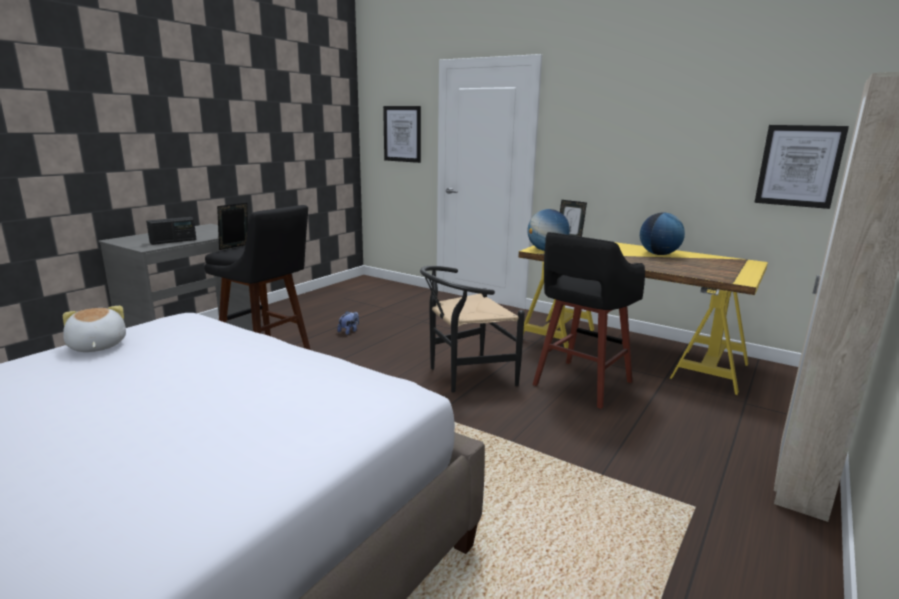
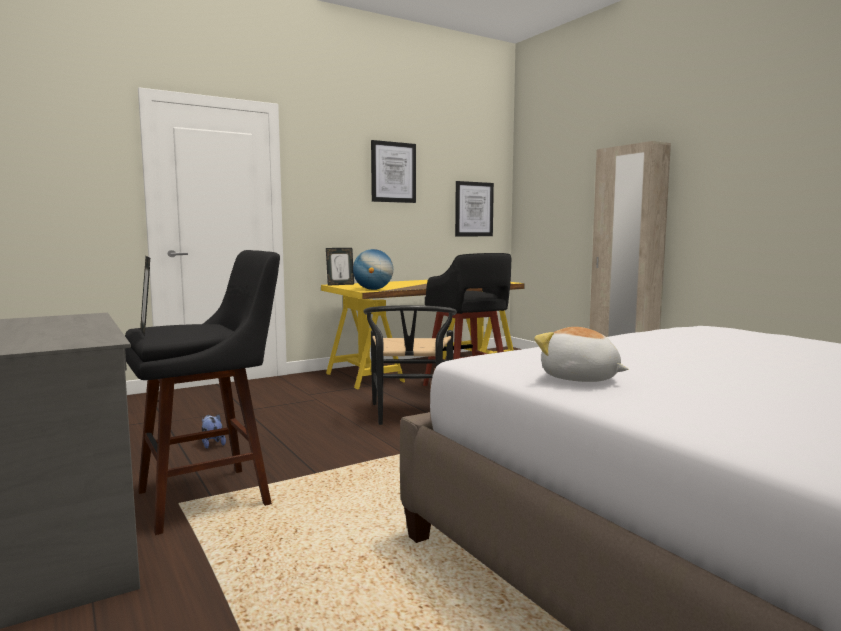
camera: 65 degrees left, 10 degrees down
plush toy [63,306,126,352] -> plush toy turned 45 degrees clockwise [534,327,628,382]
radio [146,217,197,245] -> none
picture [383,106,421,163] -> picture moved to [371,140,416,203]
globe [640,212,685,255] -> none

